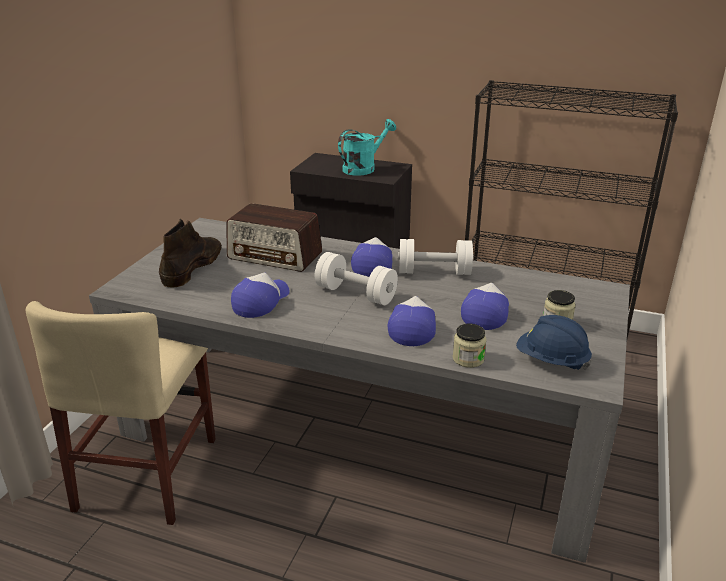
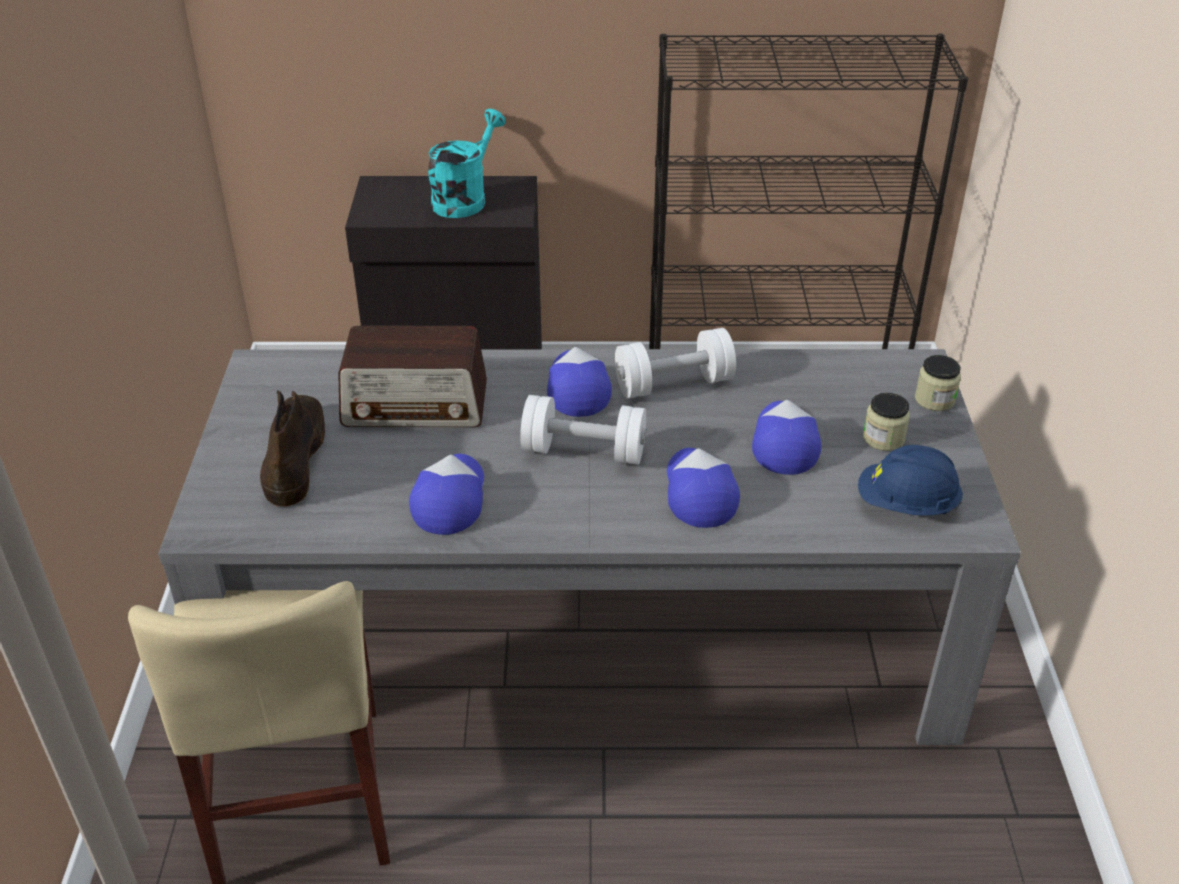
camera: 20 degrees left, 10 degrees up
jar [453,324,486,368] -> jar moved to [915,355,961,411]

